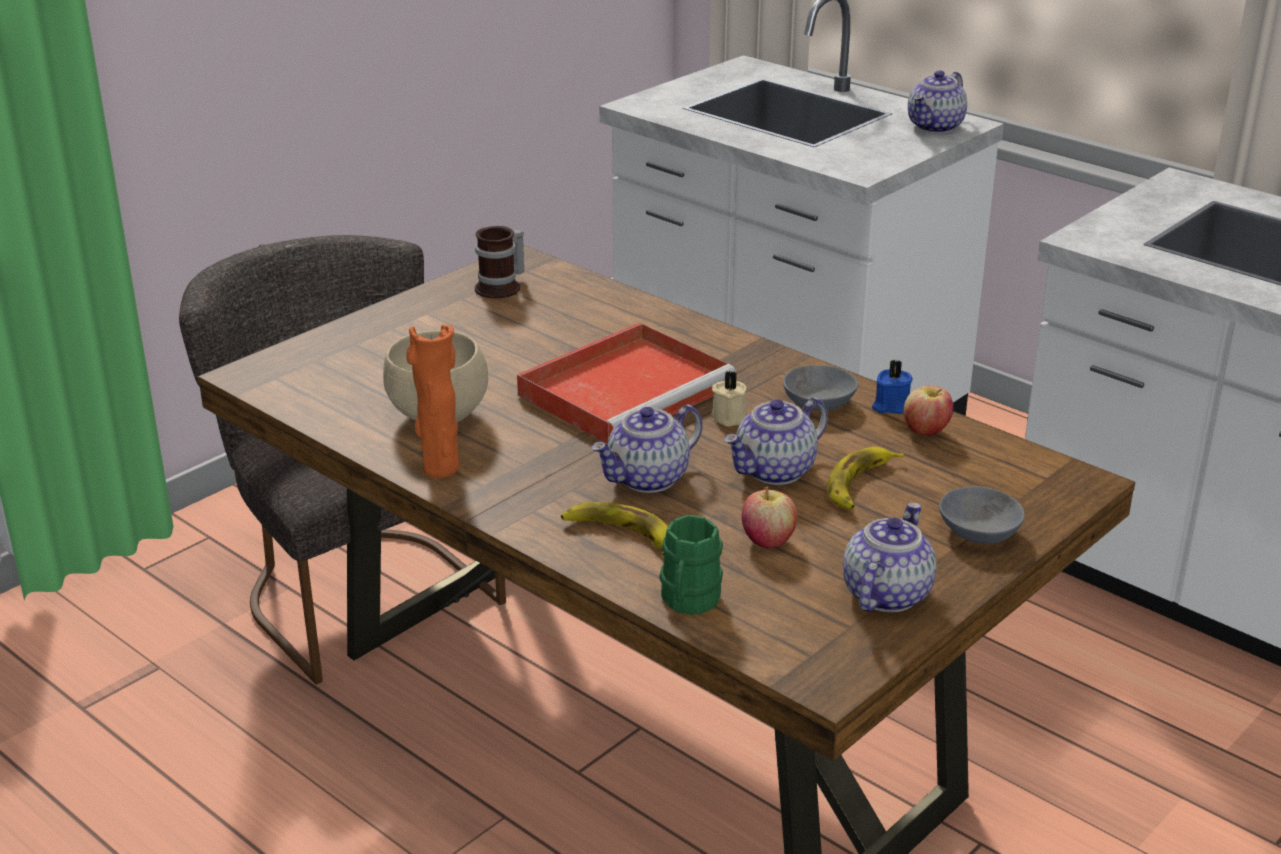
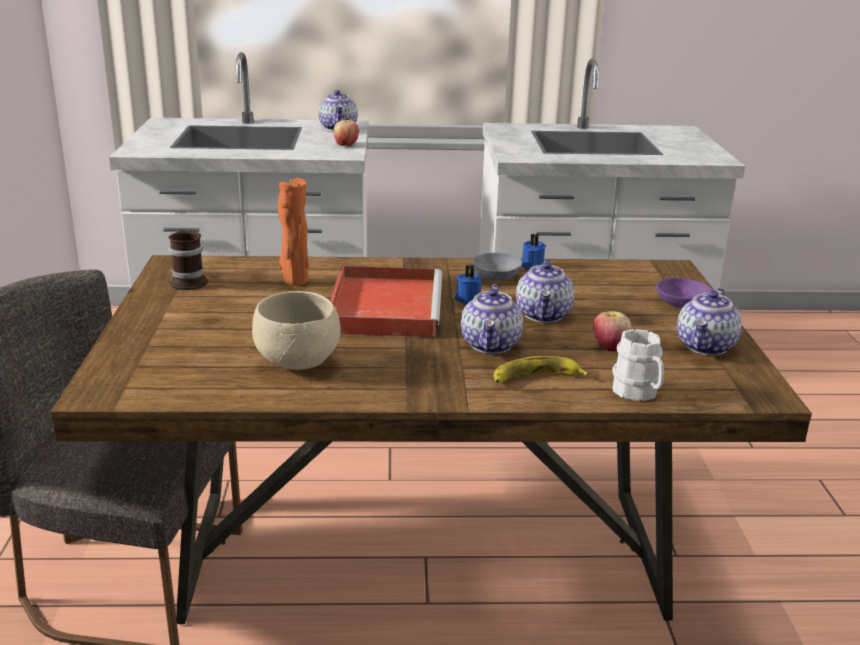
camera: 45 degrees left, 5 degrees down
orange vase [406,324,459,478] -> orange vase moved to [277,178,309,286]
green mug [659,515,723,615] -> white mug [612,329,664,401]
beige candle [712,371,747,426] -> blue candle [454,265,482,304]
banana [827,447,904,509] -> none
teapot [843,503,936,612] -> teapot turned 135 degrees counterclockwise [677,288,742,355]
apple [904,385,954,436] -> apple moved to [333,118,359,146]
grey bowl [939,486,1025,544] -> purple bowl [656,278,712,308]

